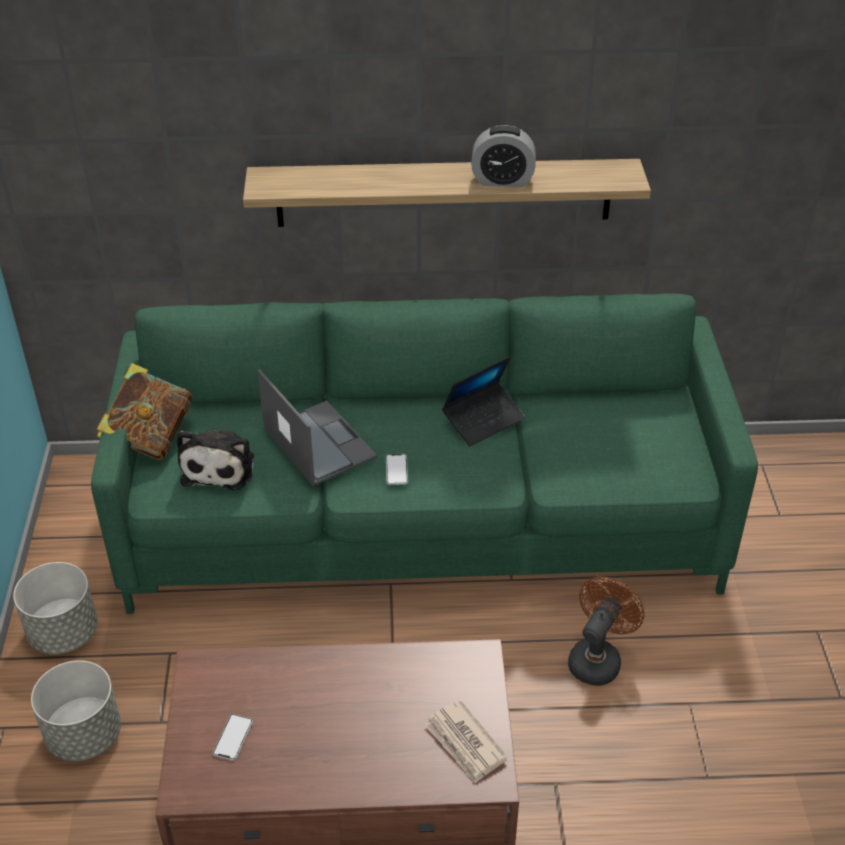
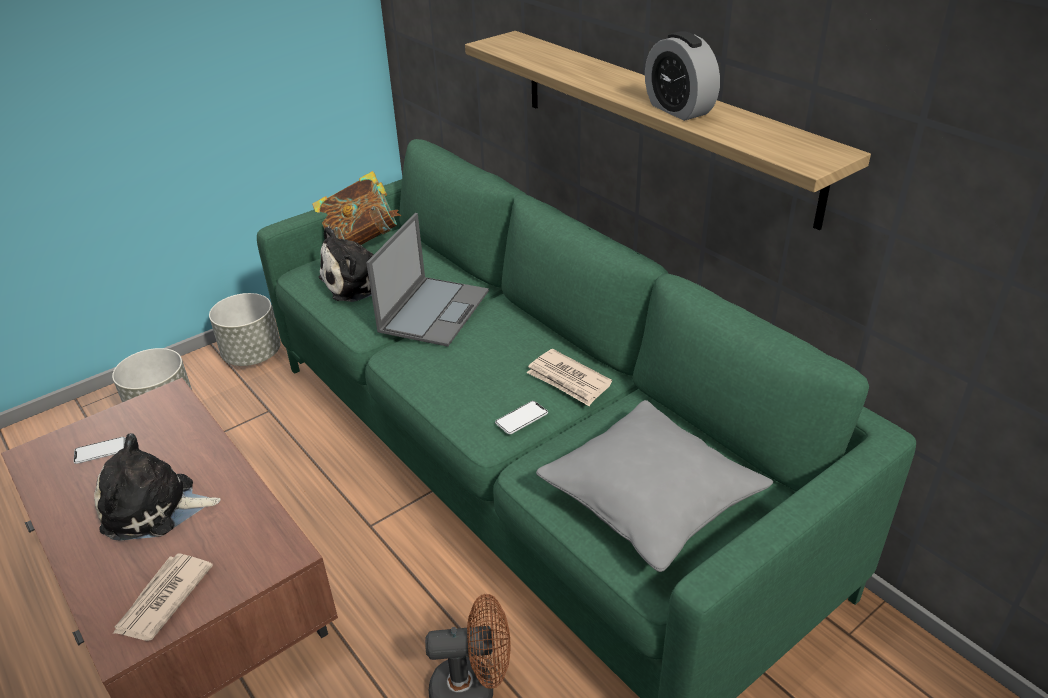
camera: 55 degrees right, 5 degrees down
phone [386,454,408,485] -> phone moved to [495,401,548,434]
laptop [442,357,525,446] -> newspaper [526,349,612,406]
none -> plush toy [94,433,221,541]
none -> grey pillow [536,400,773,572]

